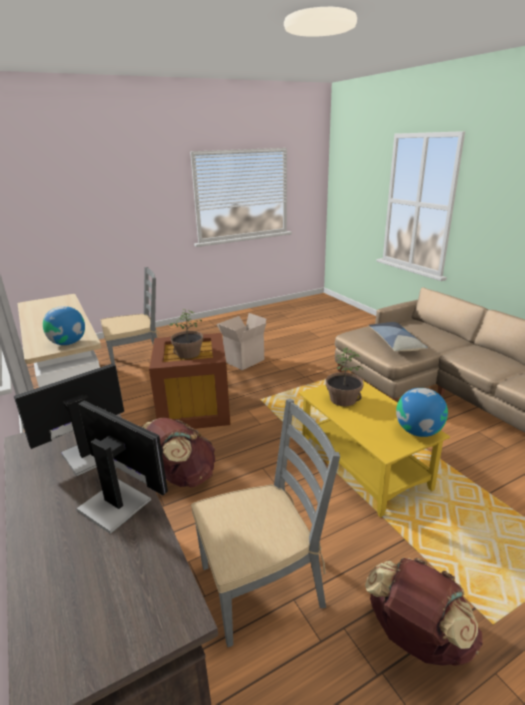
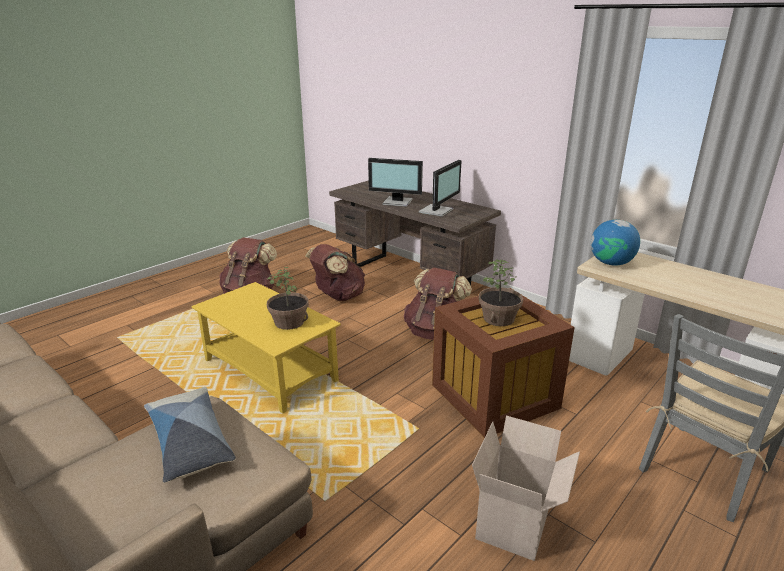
camera: 160 degrees right, 0 degrees up
grey chair [191,399,340,647] -> brown backpack [305,244,365,301]
globe [396,388,448,437] -> none

